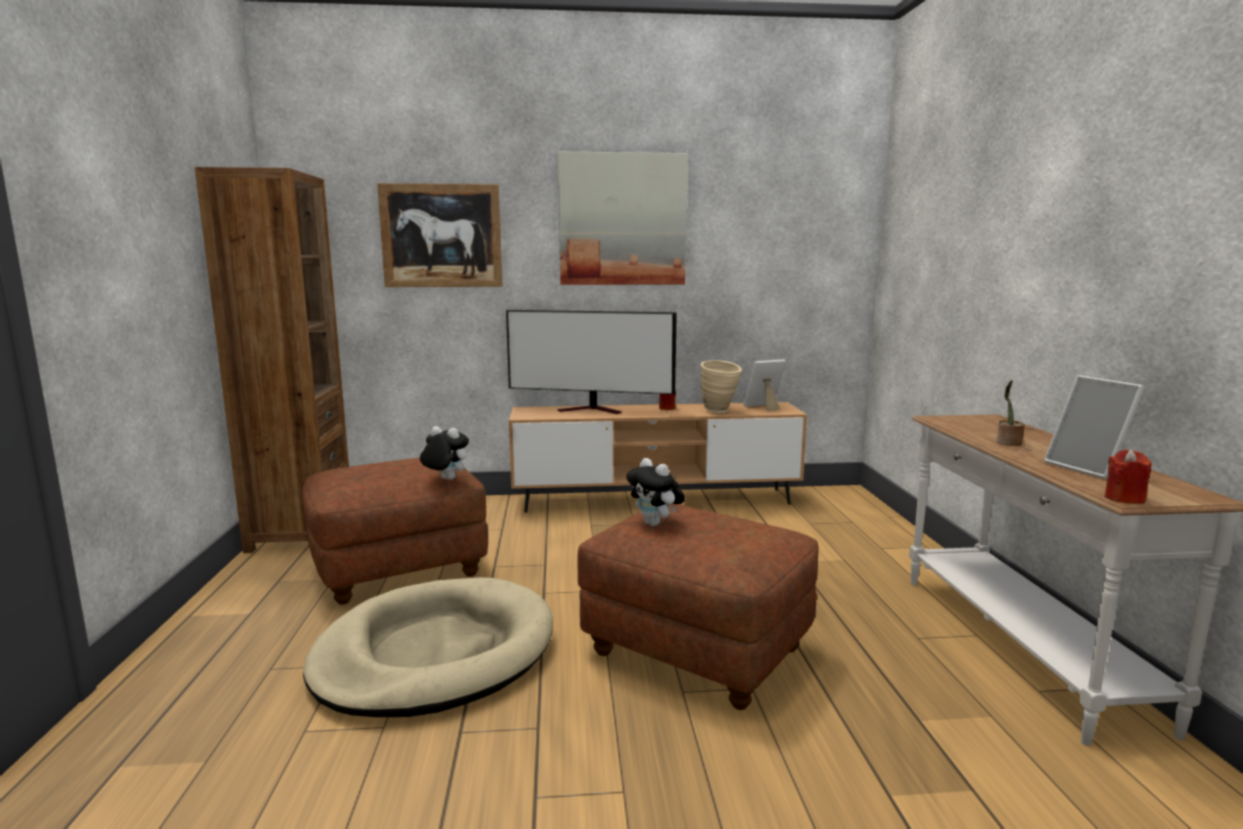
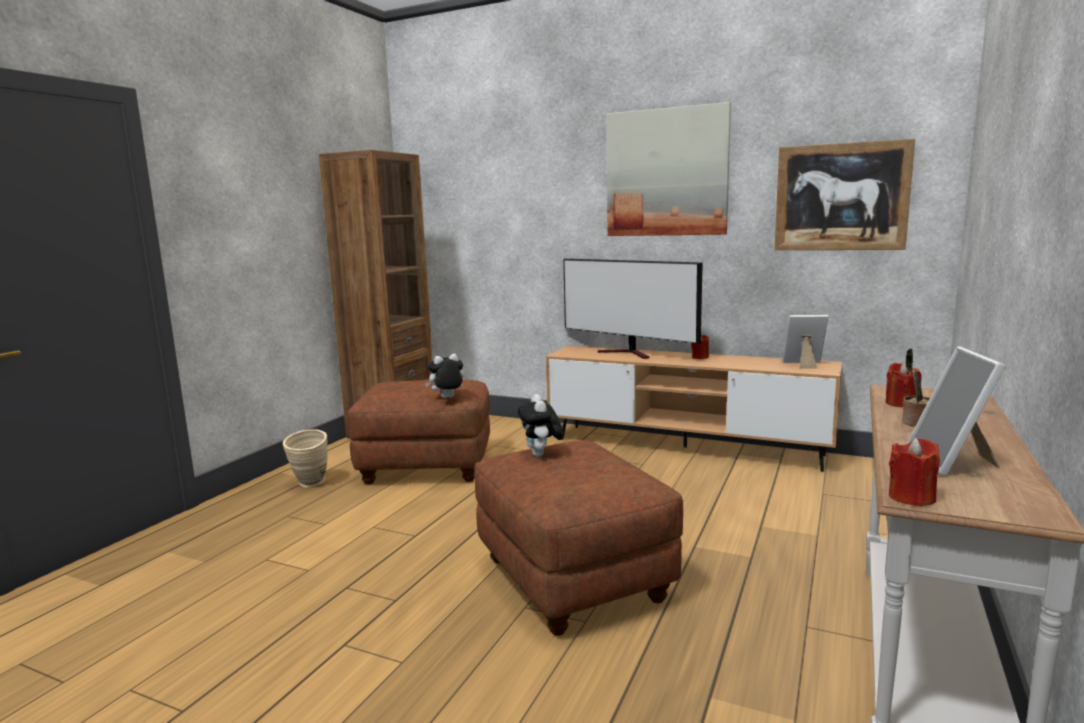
camera: 30 degrees right, 0 degrees up
beige dog bed [303,577,553,717] -> none
picture [377,183,503,287] -> picture moved to [774,139,915,250]
plush toy [420,426,469,480] -> plush toy turned 75 degrees counterclockwise [425,353,464,398]
beige vase [701,360,742,413] -> beige vase moved to [283,429,328,487]
none -> red candle [886,362,922,407]

